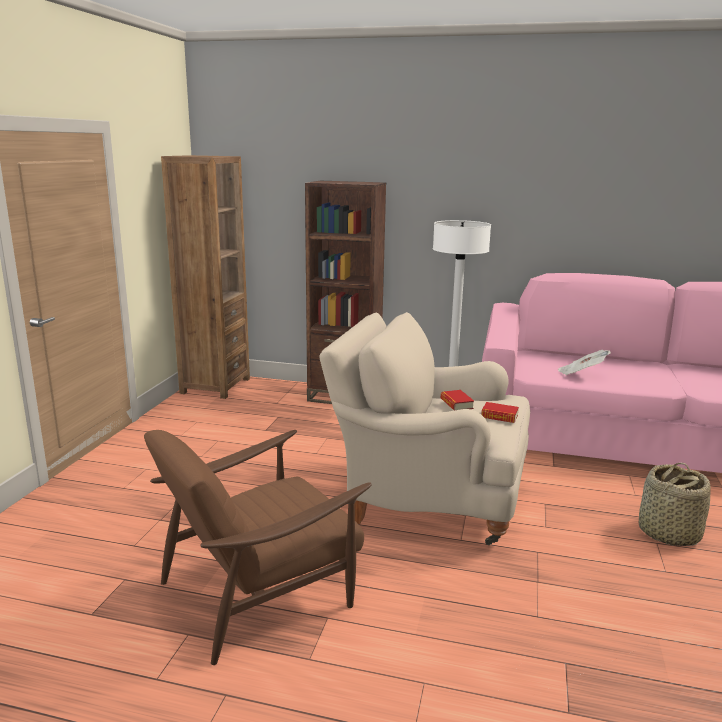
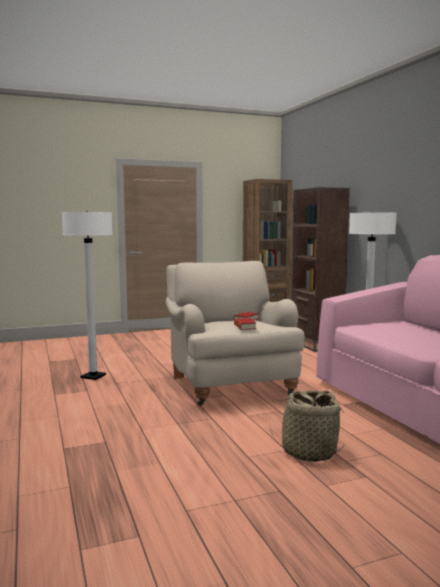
camera: 55 degrees right, 10 degrees down
brown armchair [144,430,372,665] -> white floor lamp [62,211,113,380]
newspaper [558,350,611,375] -> none

